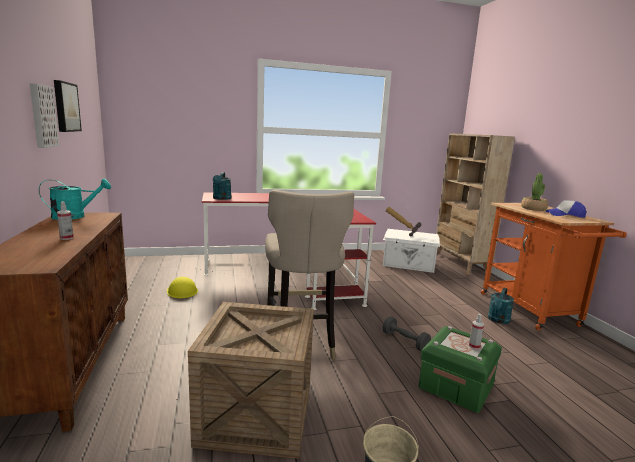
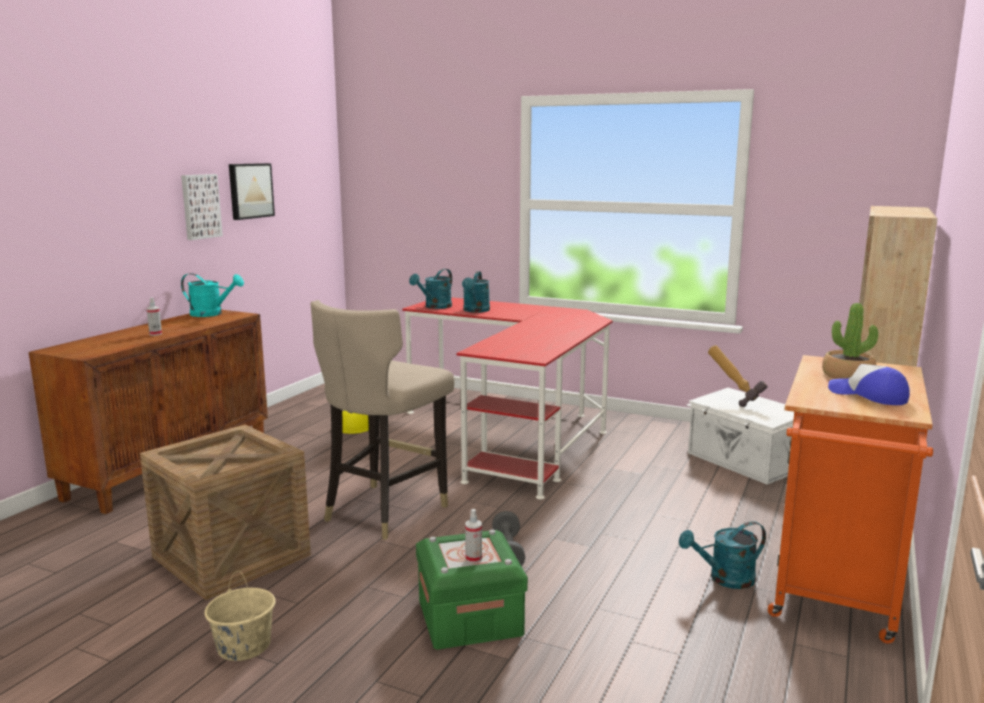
camera: 40 degrees right, 0 degrees up
none -> turquoise watering can [462,271,490,313]

